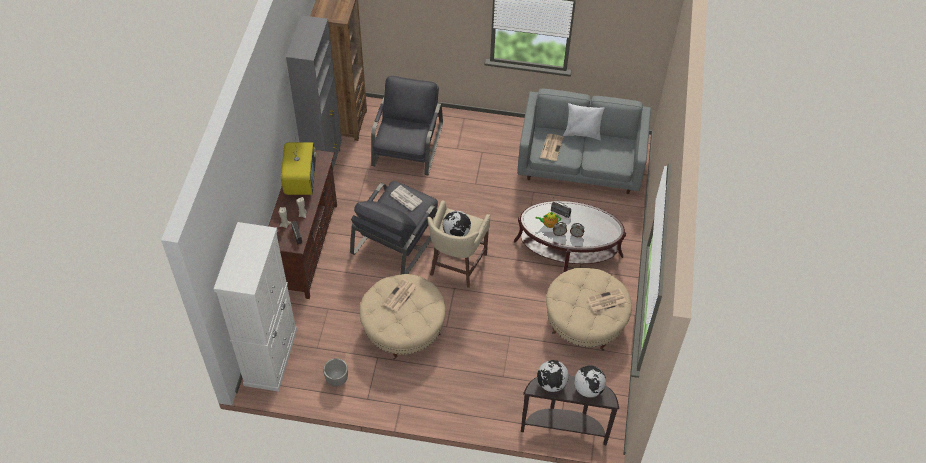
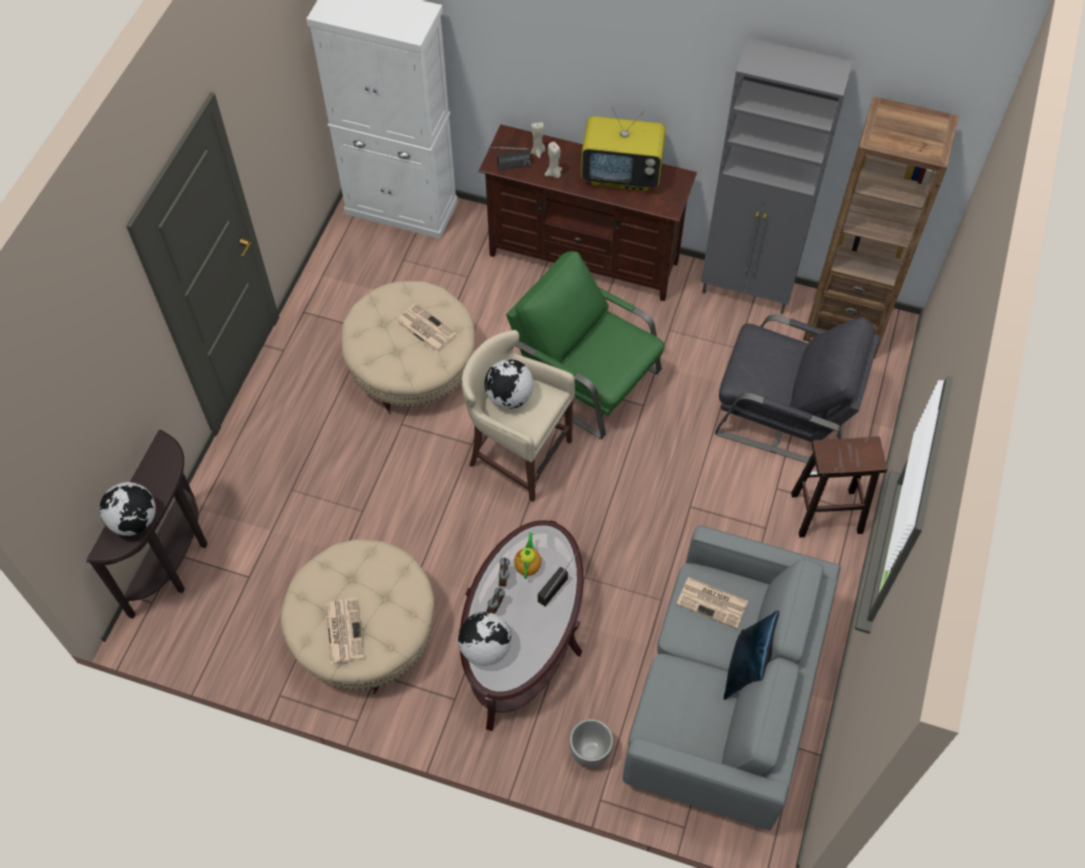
camera: 100 degrees right, 5 degrees up
planter [323,358,348,387] -> planter moved to [569,719,614,768]
grey armchair [350,181,438,275] -> green armchair [506,251,665,439]
newspaper [390,185,422,211] -> none
globe [537,360,569,392] -> globe moved to [458,612,512,666]
white pillow [563,103,605,140] -> blue pillow [724,610,779,700]
none -> brown stool [791,436,887,538]

